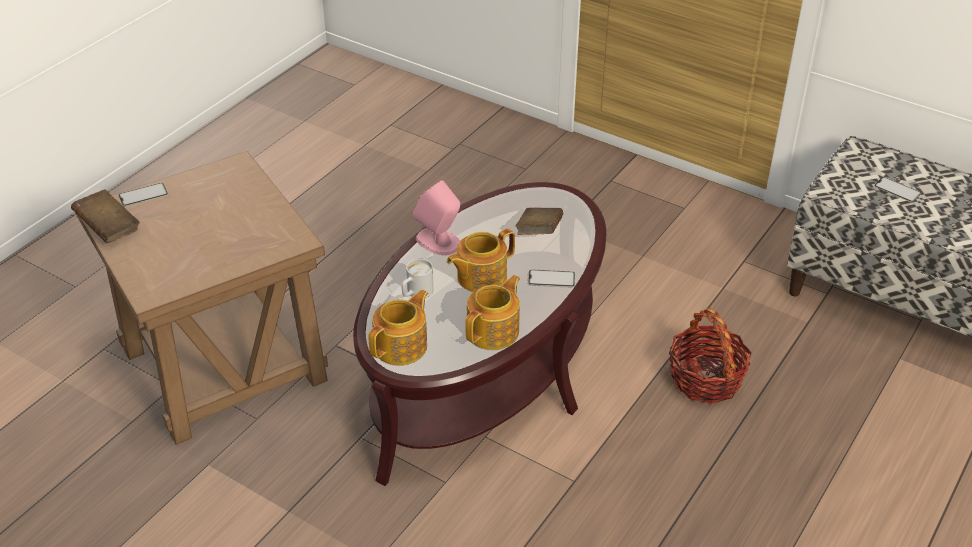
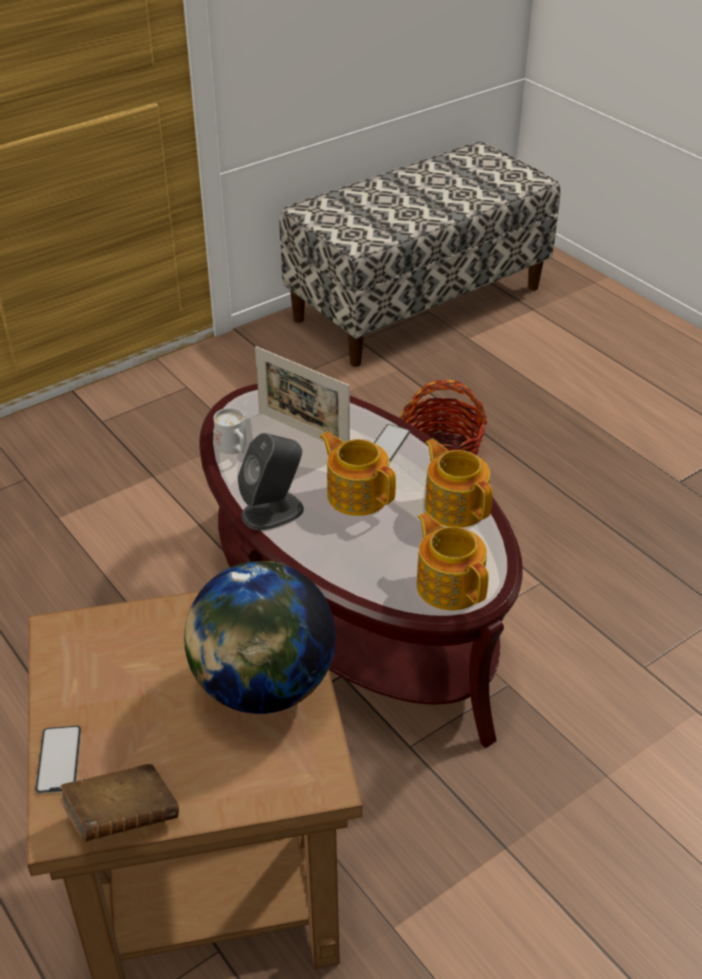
camera: 70 degrees left, 0 degrees up
white mug [402,259,433,298] -> white mug moved to [214,408,246,454]
pink speaker [413,180,460,256] -> grey speaker [238,433,304,530]
teapot [447,228,515,292] -> teapot turned 150 degrees clockwise [320,431,396,516]
brown book [516,208,563,235] -> picture frame [255,346,350,442]
phone [874,177,921,202] -> none
none -> globe [184,561,336,714]

